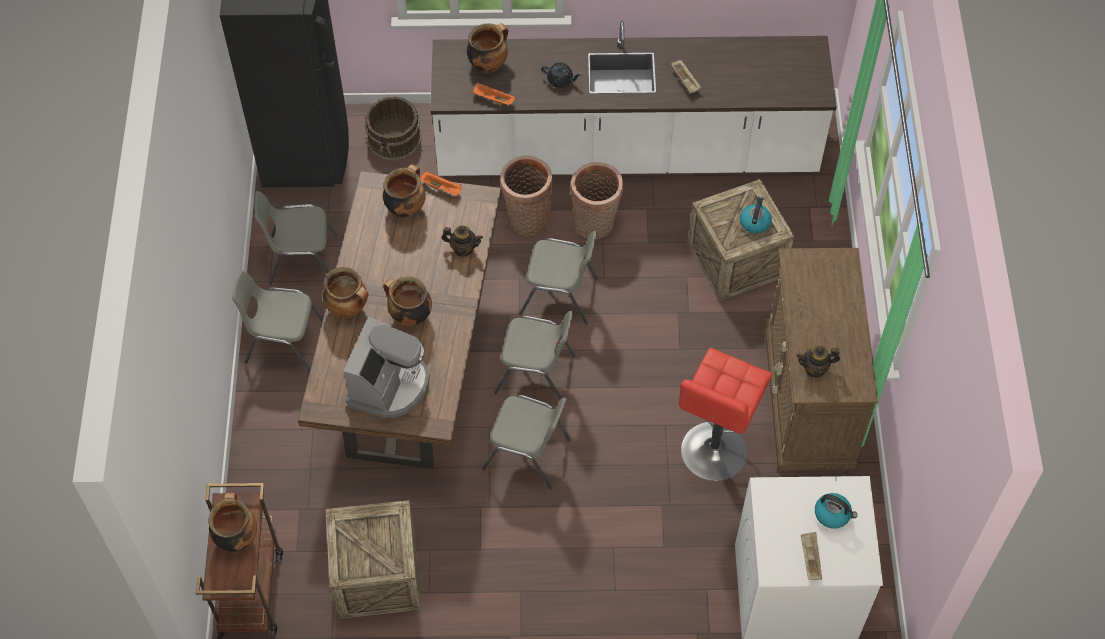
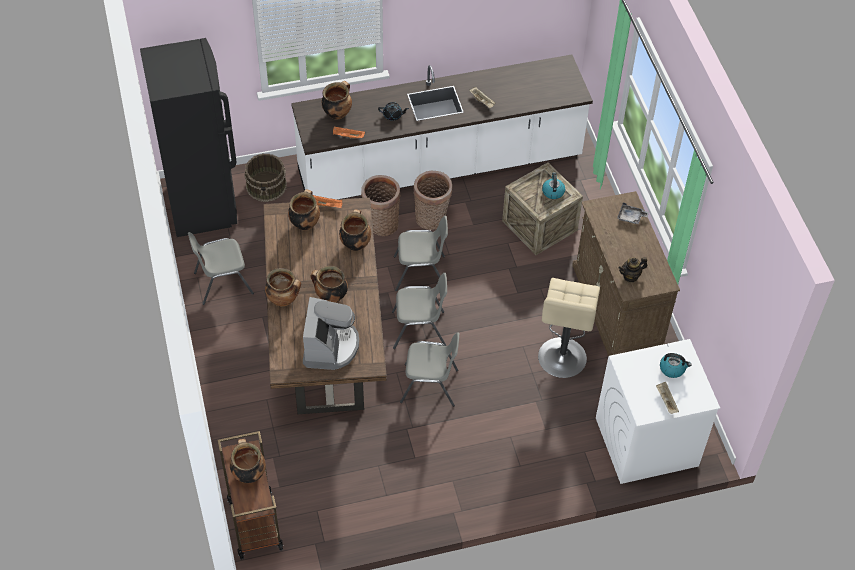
camera: 15 degrees left, 5 degrees down
grey chair [232,270,323,372] -> none
crate [326,500,421,619] -> none
teapot [441,225,483,257] -> cooking pot [339,209,371,251]
red stool [679,348,772,481] -> beige stool [538,278,600,378]
none -> grey tray [617,203,649,224]

